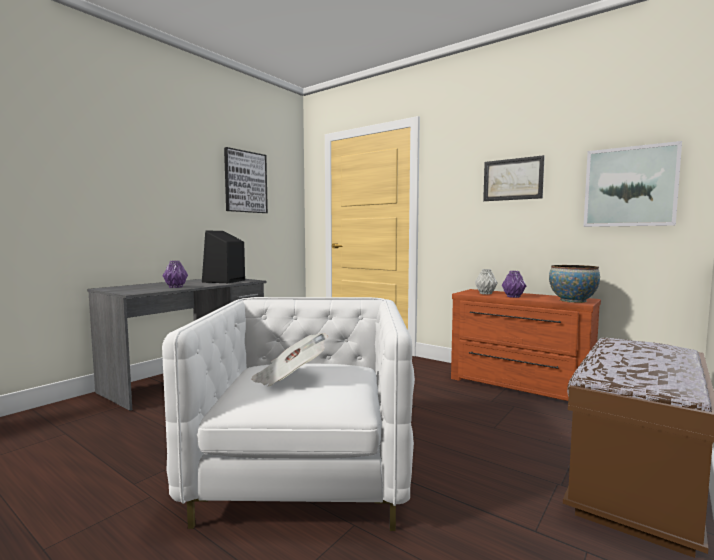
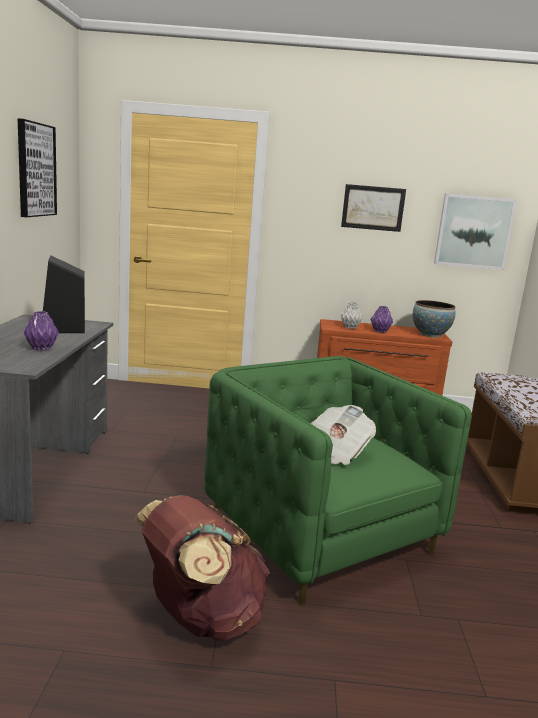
camera: 35 degrees left, 10 degrees up
white armchair [162,297,415,531] -> green armchair [204,356,472,605]
none -> brown backpack [134,495,270,641]

